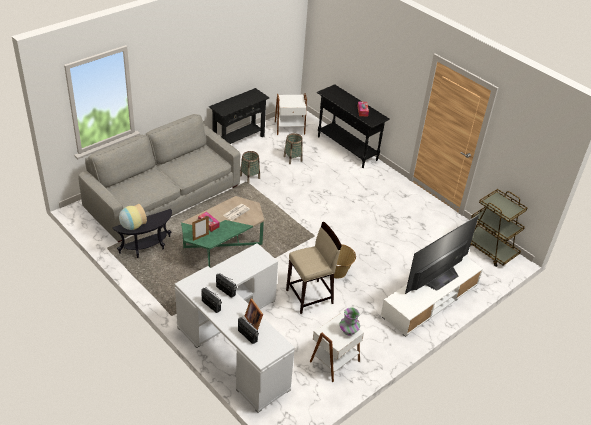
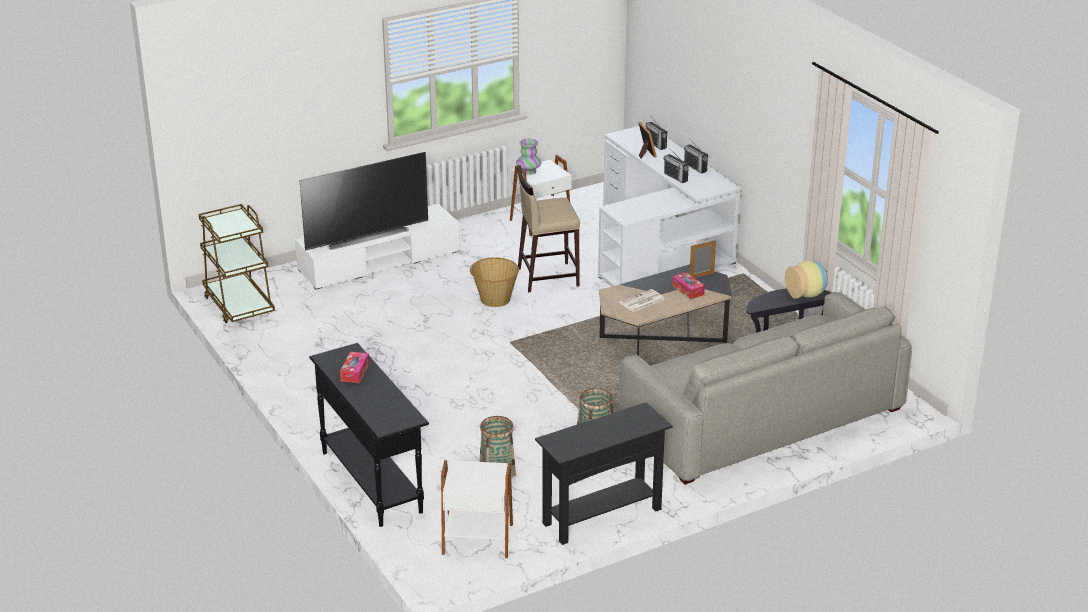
camera: 165 degrees left, 10 degrees down
green coffee table [181,196,264,267] -> black coffee table [599,264,732,356]

